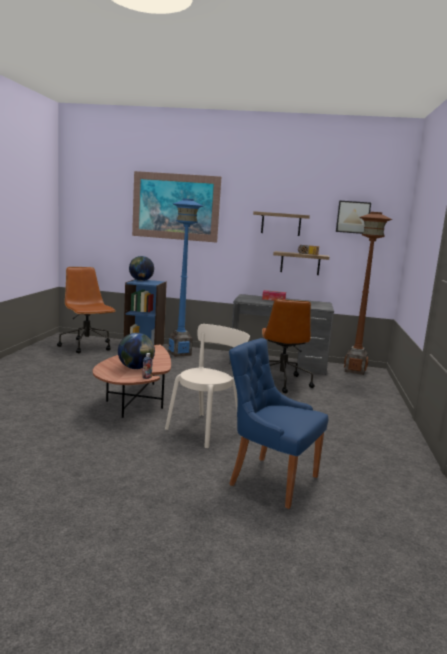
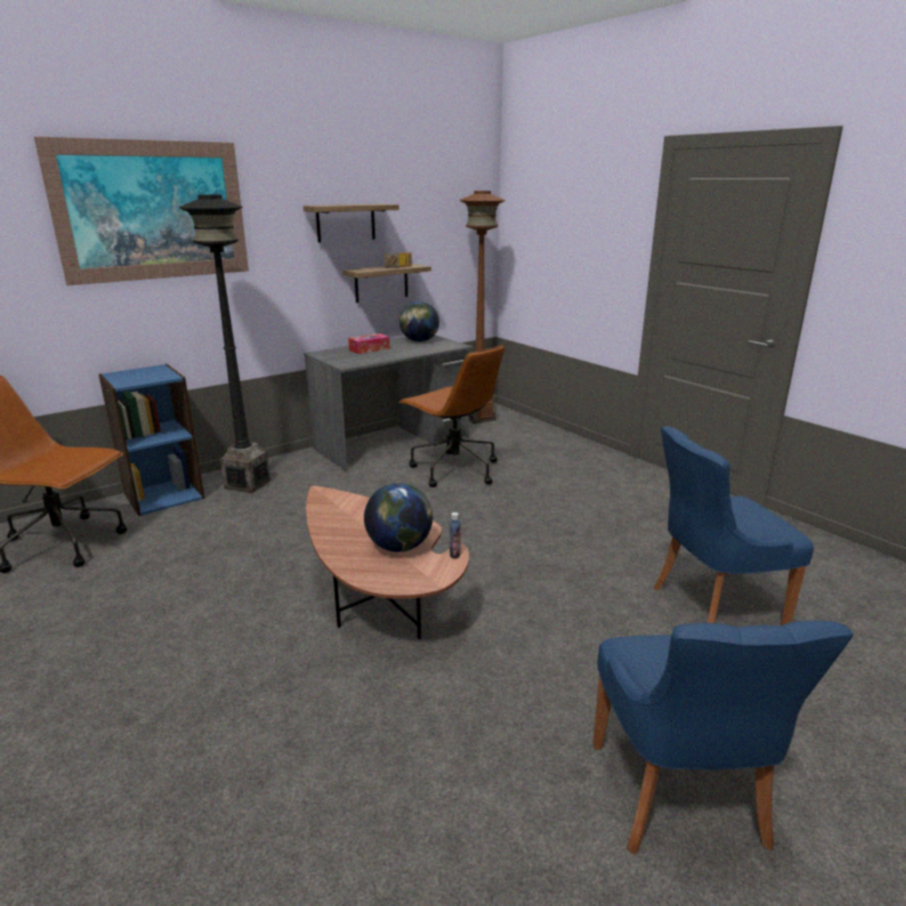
camera: 45 degrees left, 10 degrees up
globe [129,256,154,281] -> globe moved to [399,301,439,342]
beige chair [165,324,250,448] -> none
blue floor lamp [169,198,203,357] -> black floor lamp [179,195,270,493]
picture [336,201,371,234] -> none
none -> blue chair [593,620,853,855]

